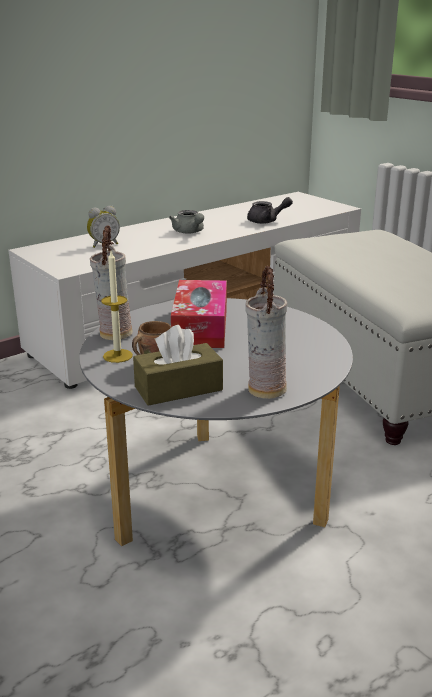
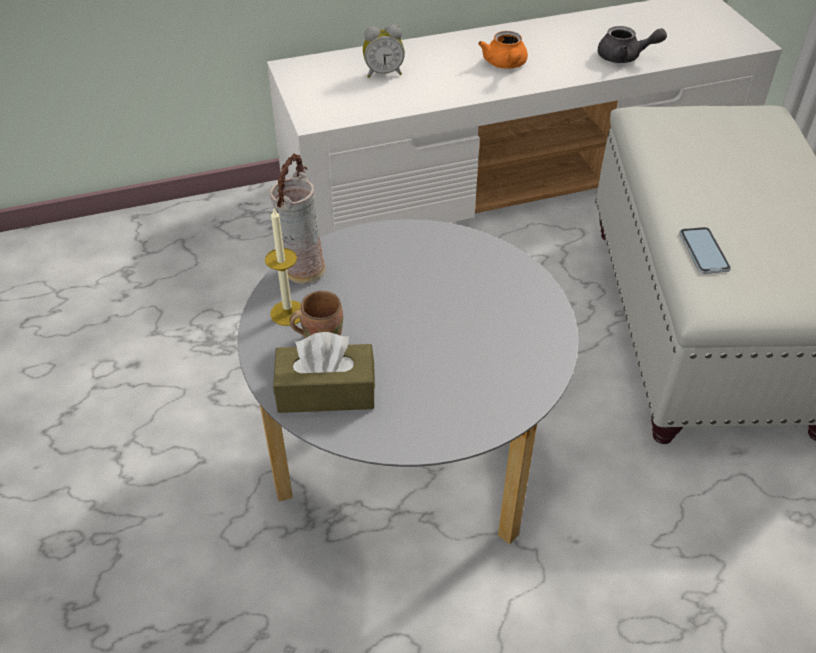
camera: 20 degrees right, 20 degrees up
grey teapot [169,210,204,234] -> orange teapot [478,31,528,69]
tissue box [171,280,227,348] -> none
vase [245,266,287,399] -> none
none -> phone [679,227,731,274]

